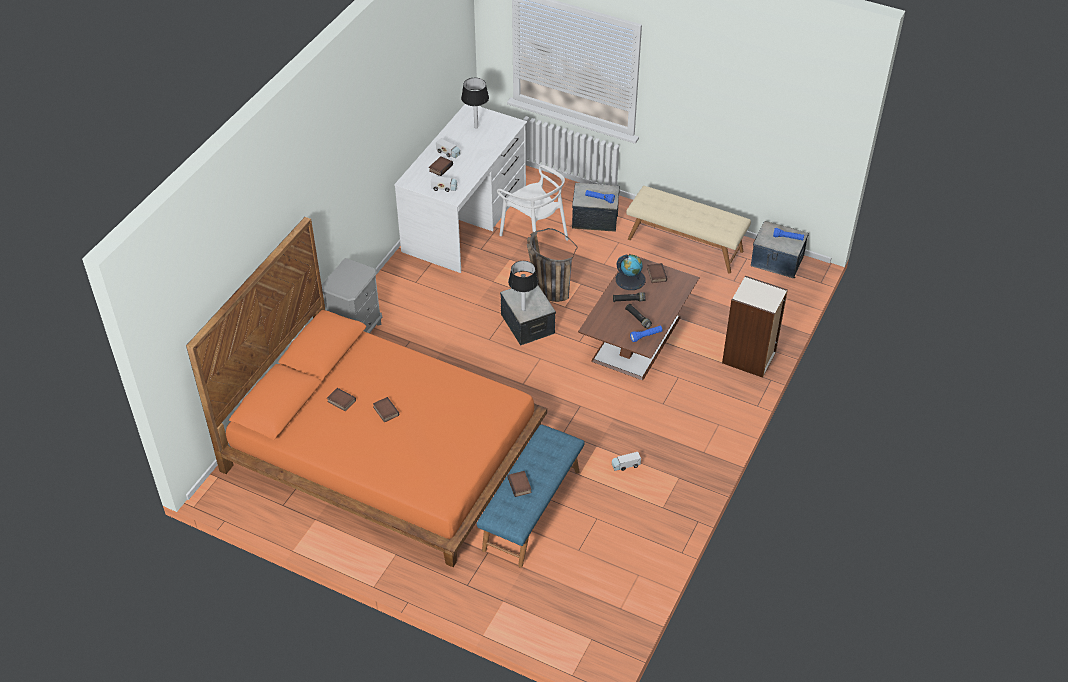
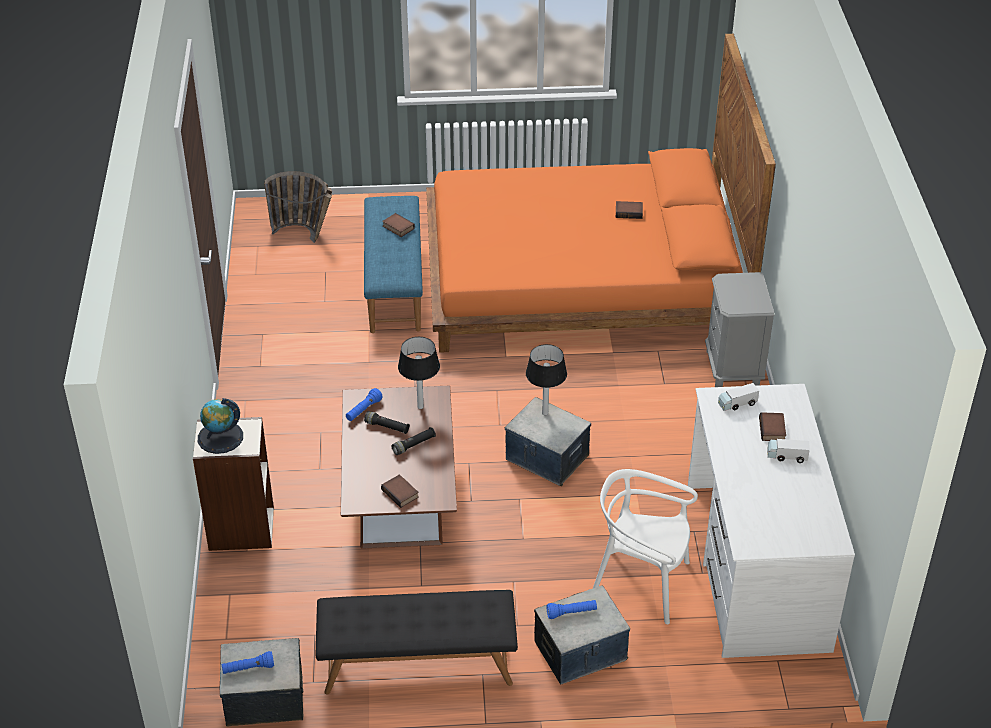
camera: 150 degrees right, 5 degrees down
book [373,397,399,422] -> none
table lamp [461,78,489,128] -> table lamp moved to [398,337,440,409]
basket [527,228,577,302] -> basket moved to [264,171,332,243]
toy truck [612,452,641,471] -> none
globe [616,254,646,290] -> globe moved to [198,398,243,454]
beige bench [626,186,751,274] -> black bench [316,590,518,695]

